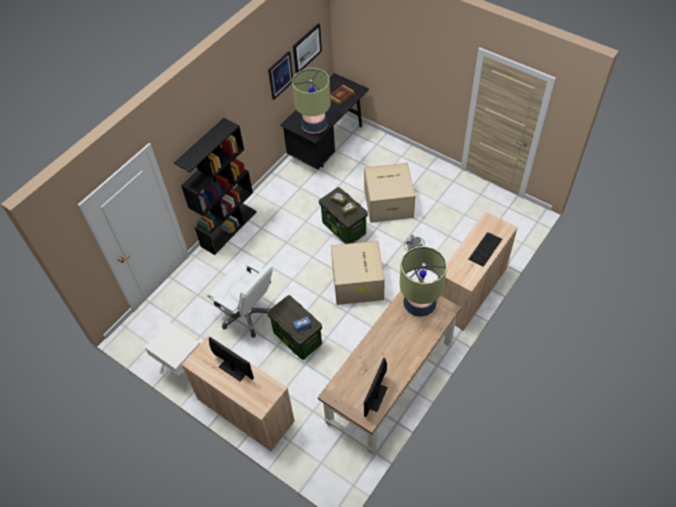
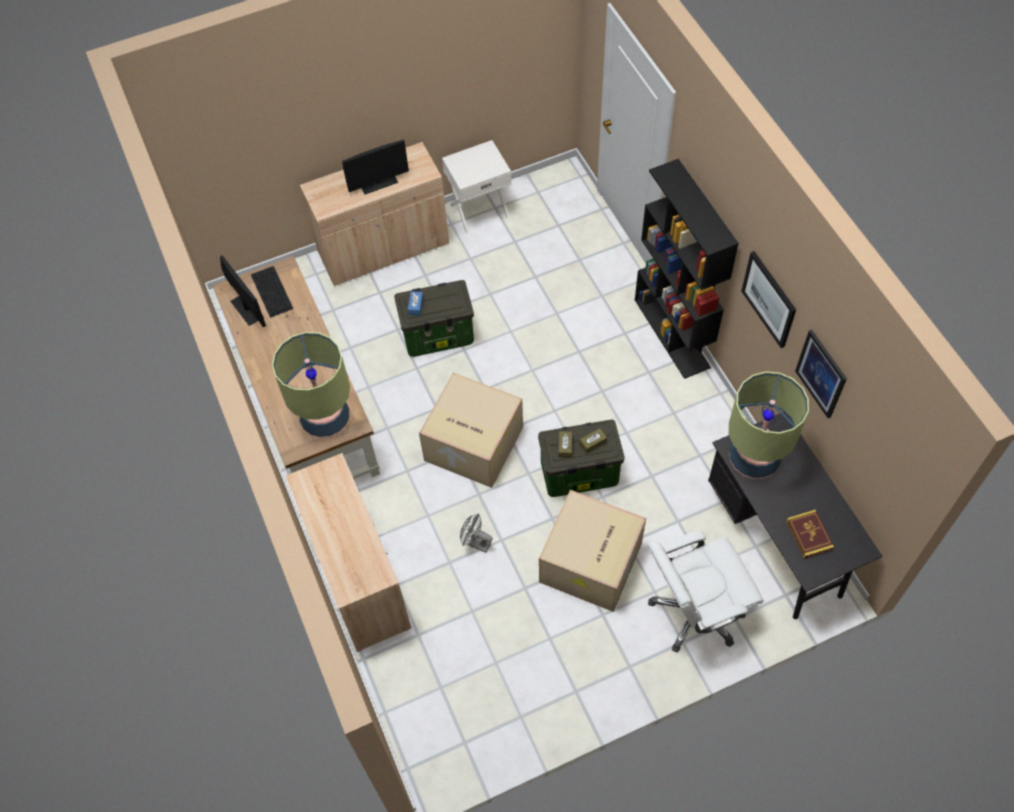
camera: 120 degrees right, 5 degrees up
white office chair [207,262,273,338] -> white office chair moved to [648,531,764,652]
picture [293,23,322,73] -> picture moved to [741,251,796,348]
keyboard [469,232,502,267] -> keyboard moved to [251,266,293,318]

